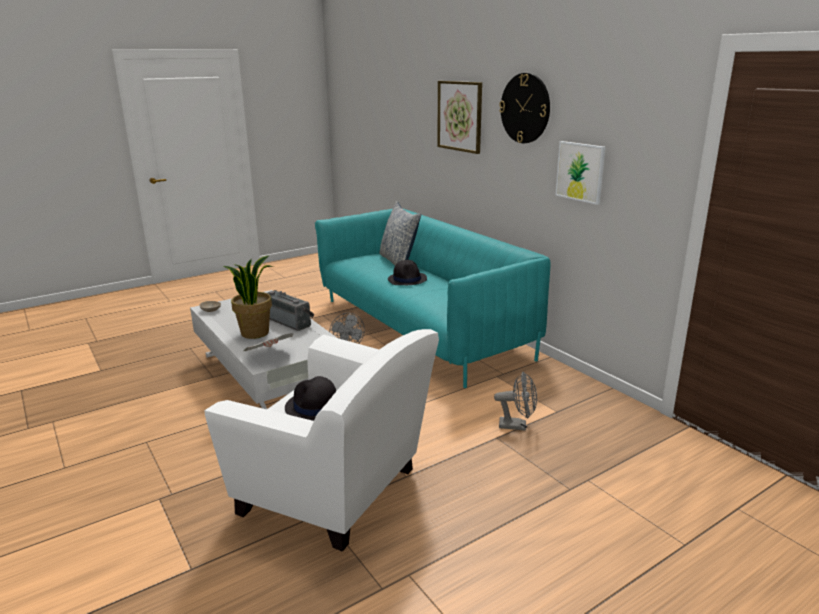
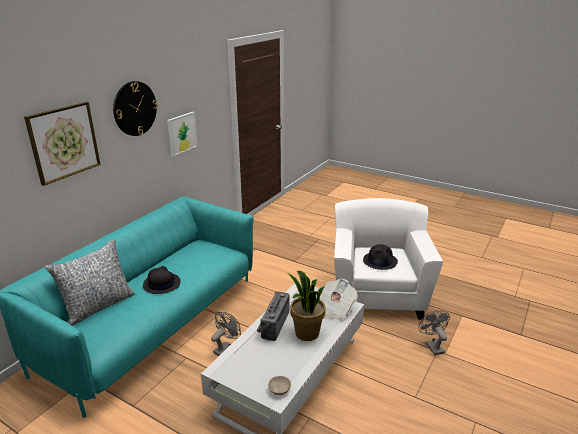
camera: 115 degrees left, 5 degrees up
grey fan [494,372,537,431] -> grey fan moved to [419,310,450,355]

